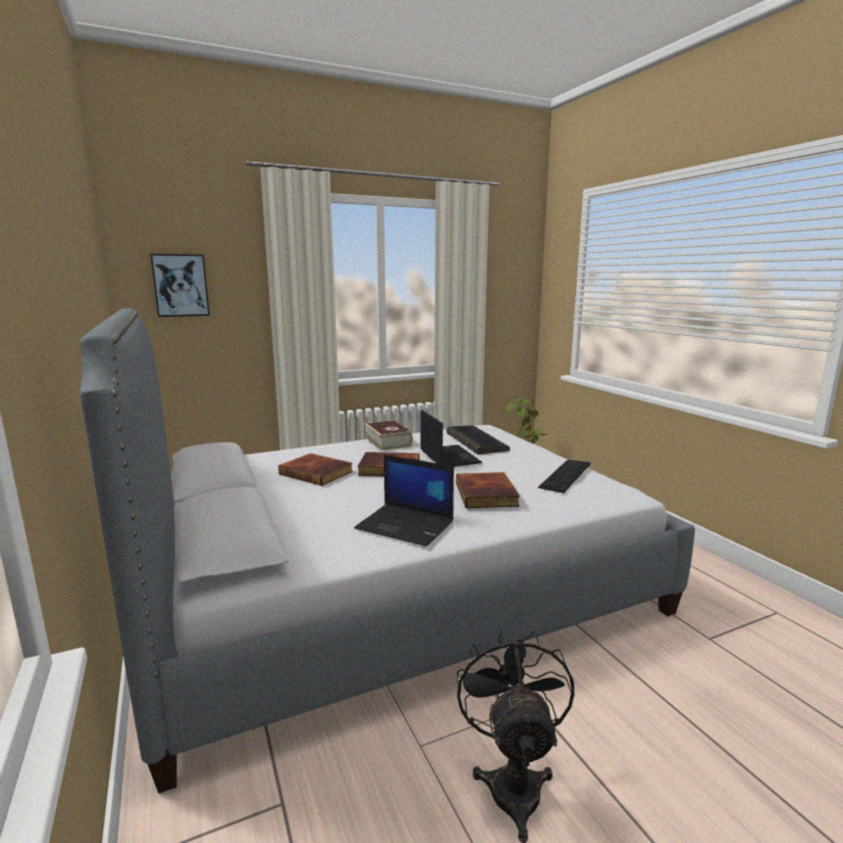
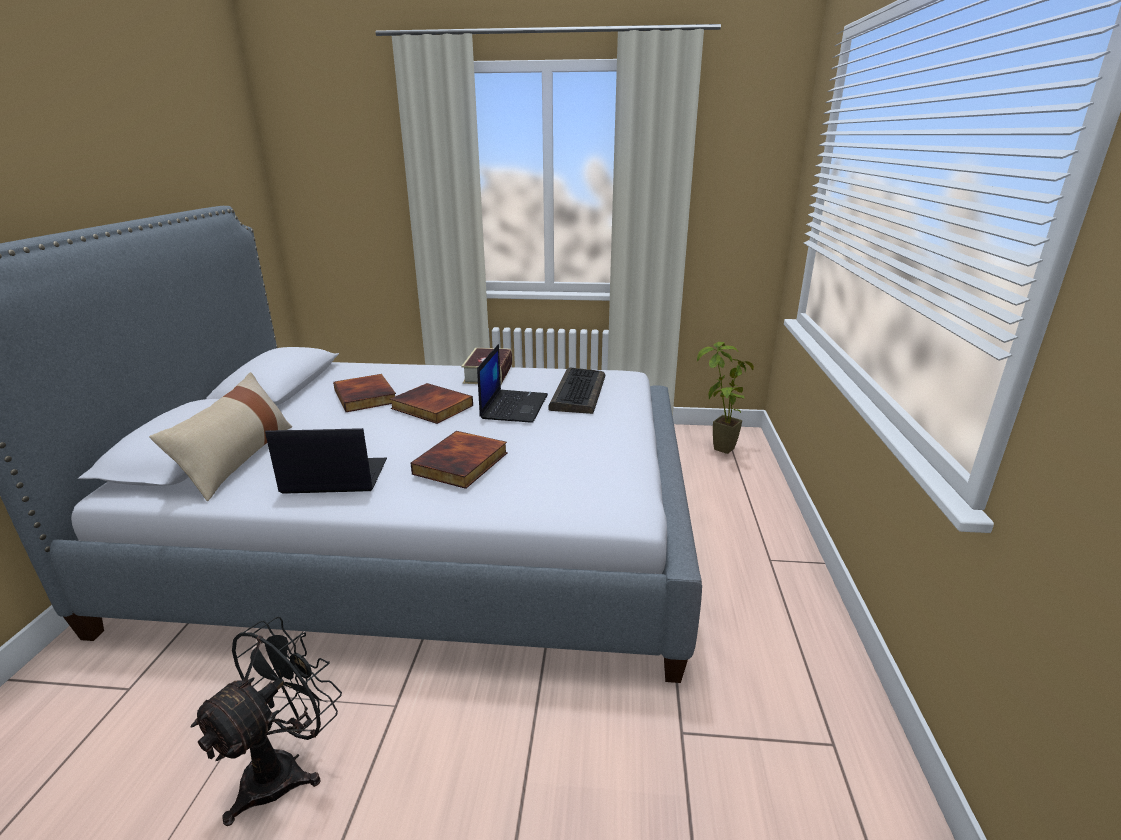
camera: 30 degrees right, 10 degrees up
picture [150,254,210,317] -> none
laptop [354,454,454,547] -> laptop turned 120 degrees clockwise [265,428,387,494]
keyboard [538,460,591,493] -> none
none -> beige pillow [149,372,292,501]

